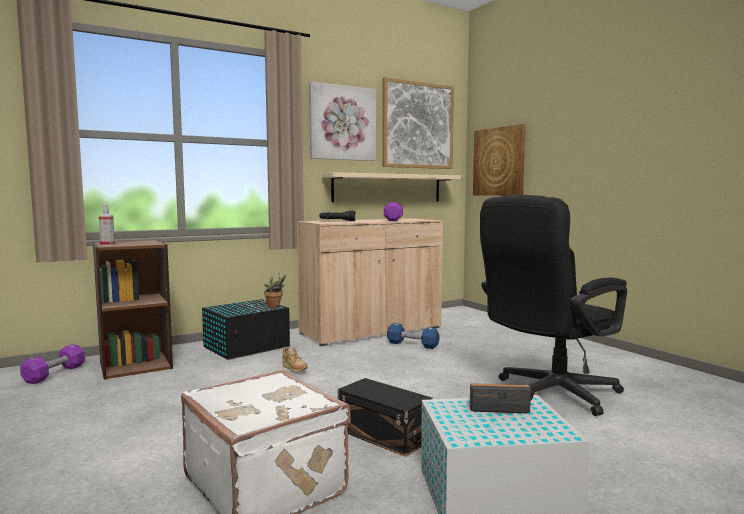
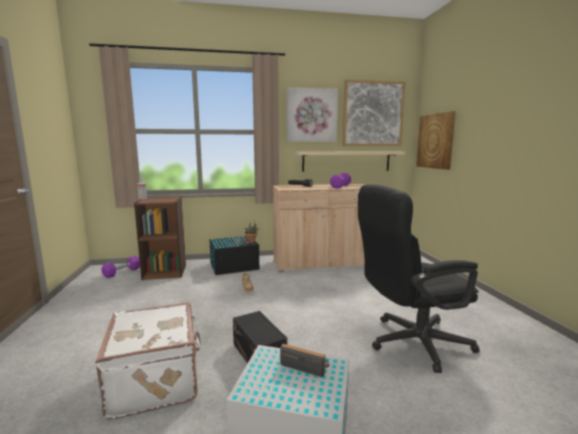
camera: 20 degrees right, 5 degrees up
blue dumbbell [387,323,439,349] -> none

